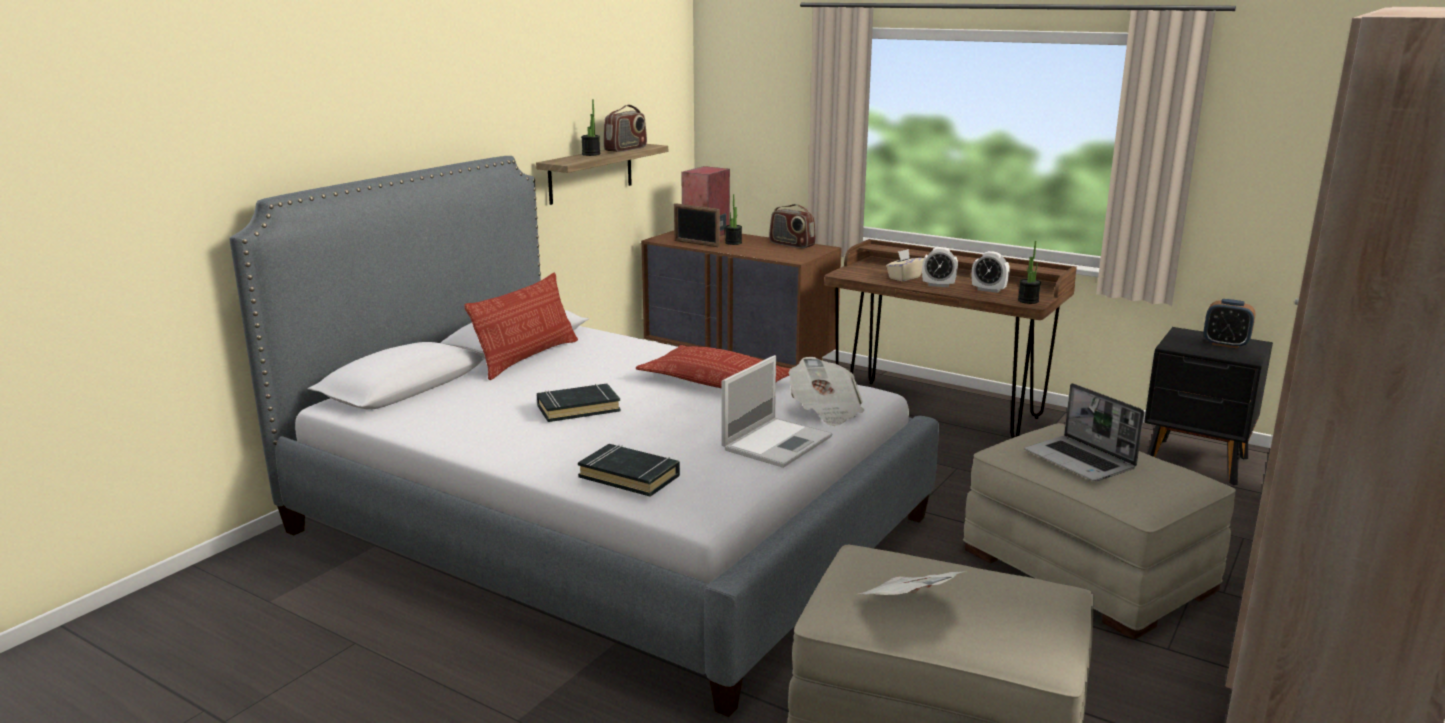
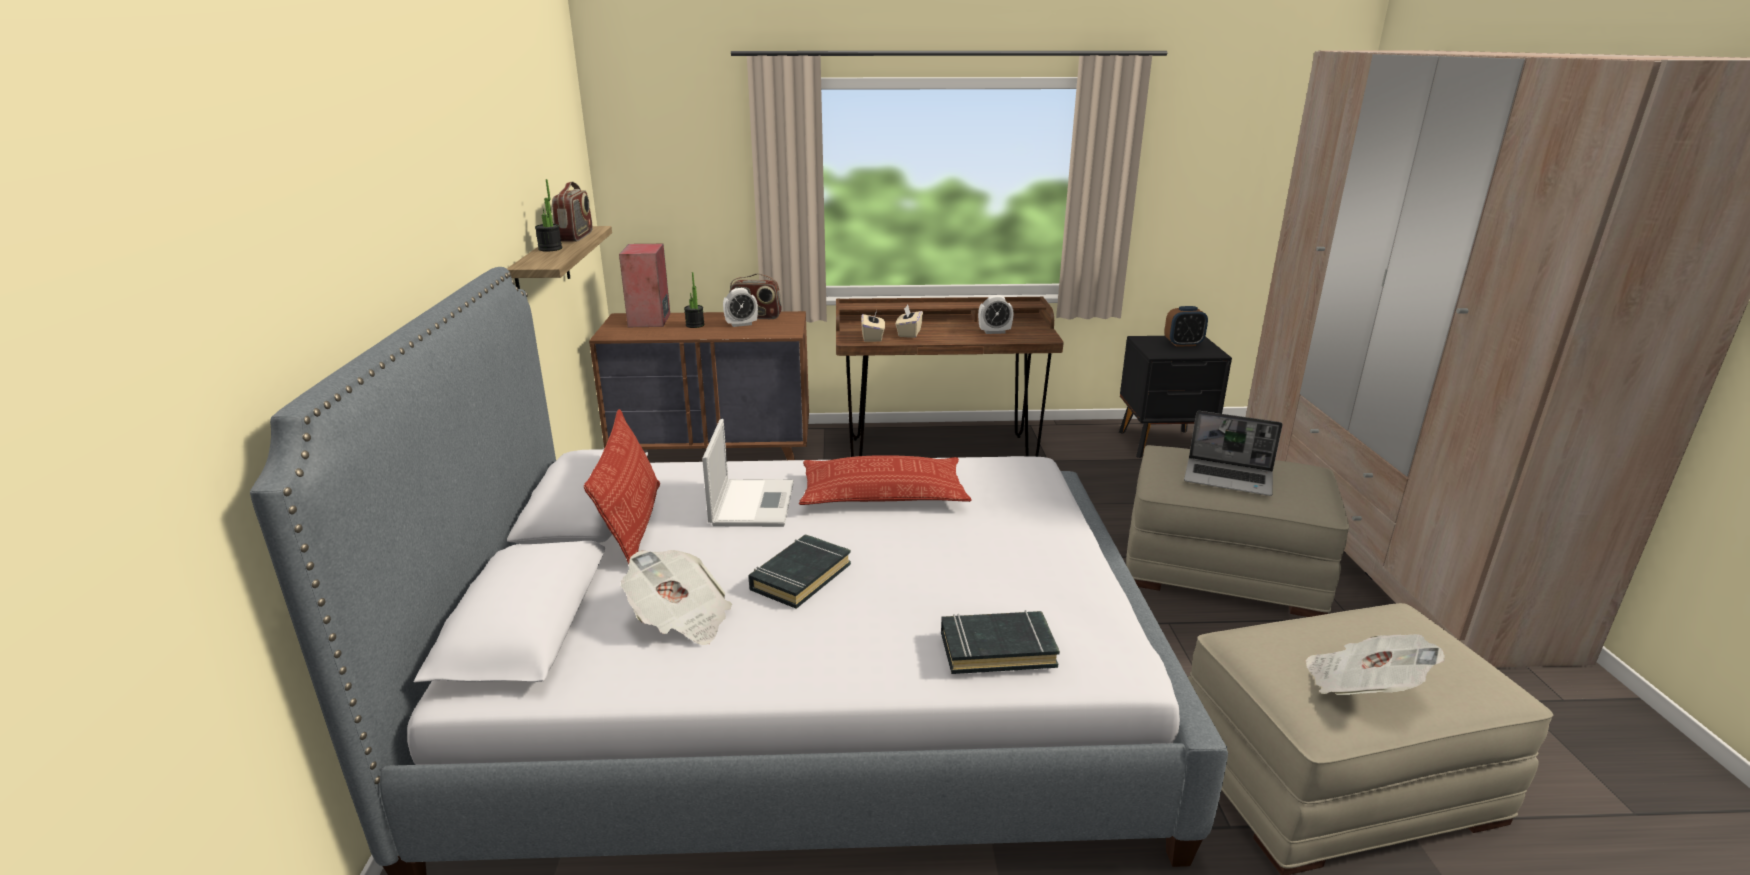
camera: 35 degrees left, 5 degrees up
picture frame [674,203,720,248] -> none
laptop [722,355,832,468] -> laptop moved to [702,419,794,527]
newspaper [789,357,864,426] -> newspaper moved to [621,550,732,645]
alarm clock [922,247,958,287] -> alarm clock moved to [723,288,758,327]
potted plant [1018,241,1041,304] -> none
none -> beige tissue box [861,310,885,342]

